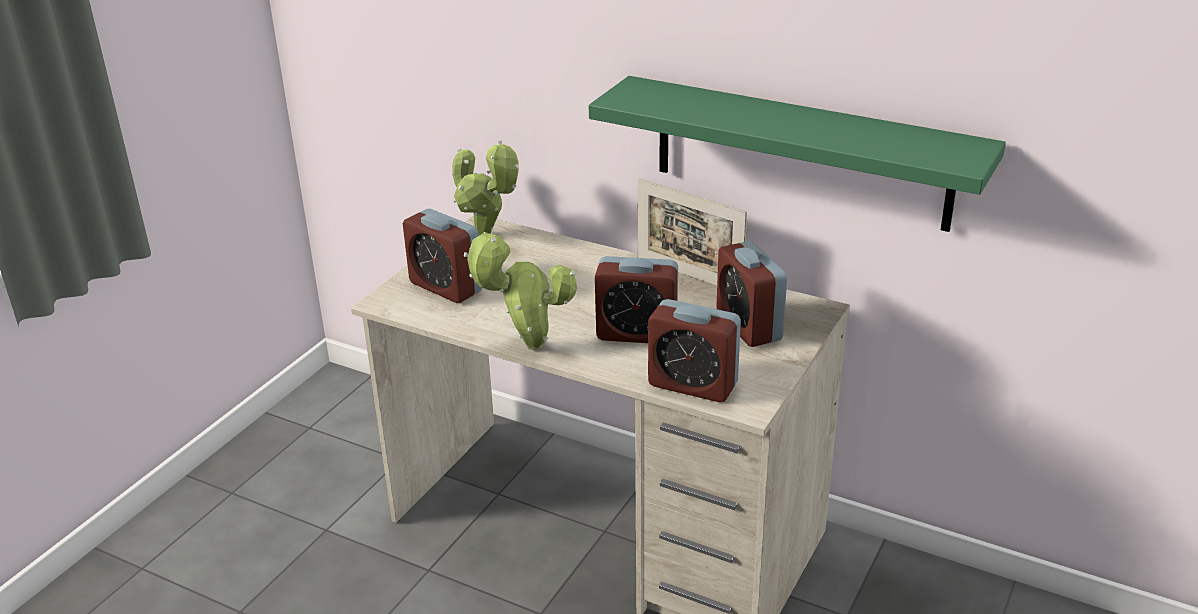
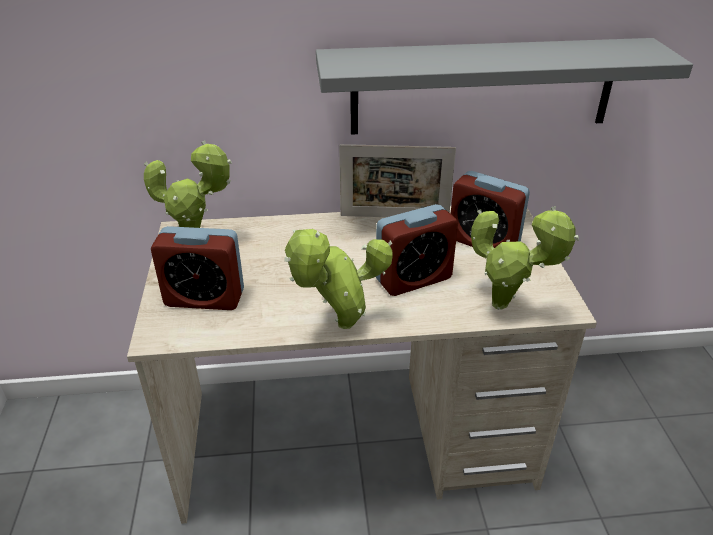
camera: 35 degrees left, 5 degrees up
green shelf [589,76,1006,232] -> grey shelf [316,38,693,135]
alarm clock [648,299,741,402] -> potted plant [471,206,579,310]

